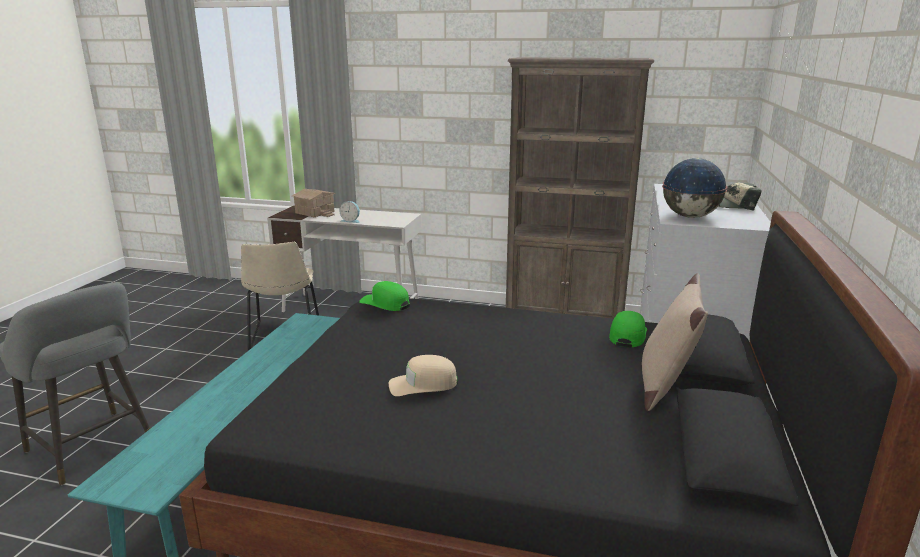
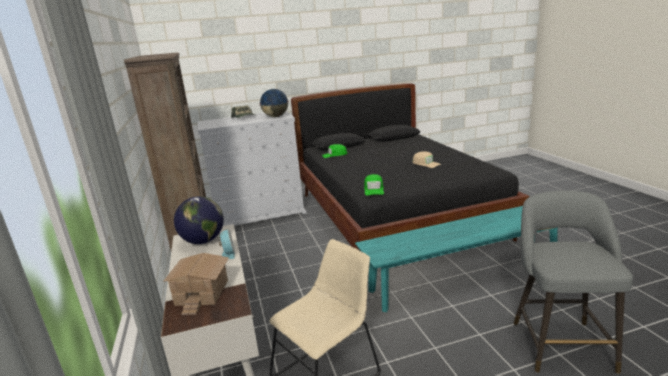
camera: 120 degrees left, 0 degrees up
beige pillow [642,273,708,411] -> none
none -> globe [174,196,224,244]

